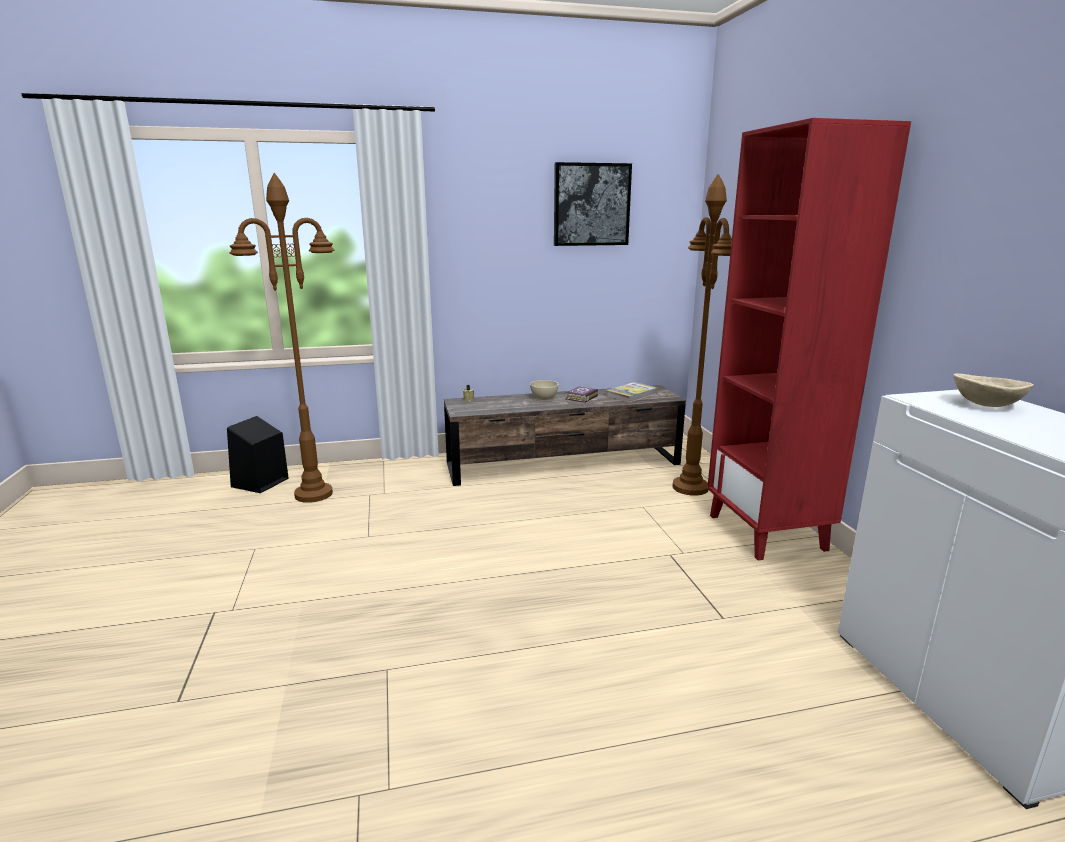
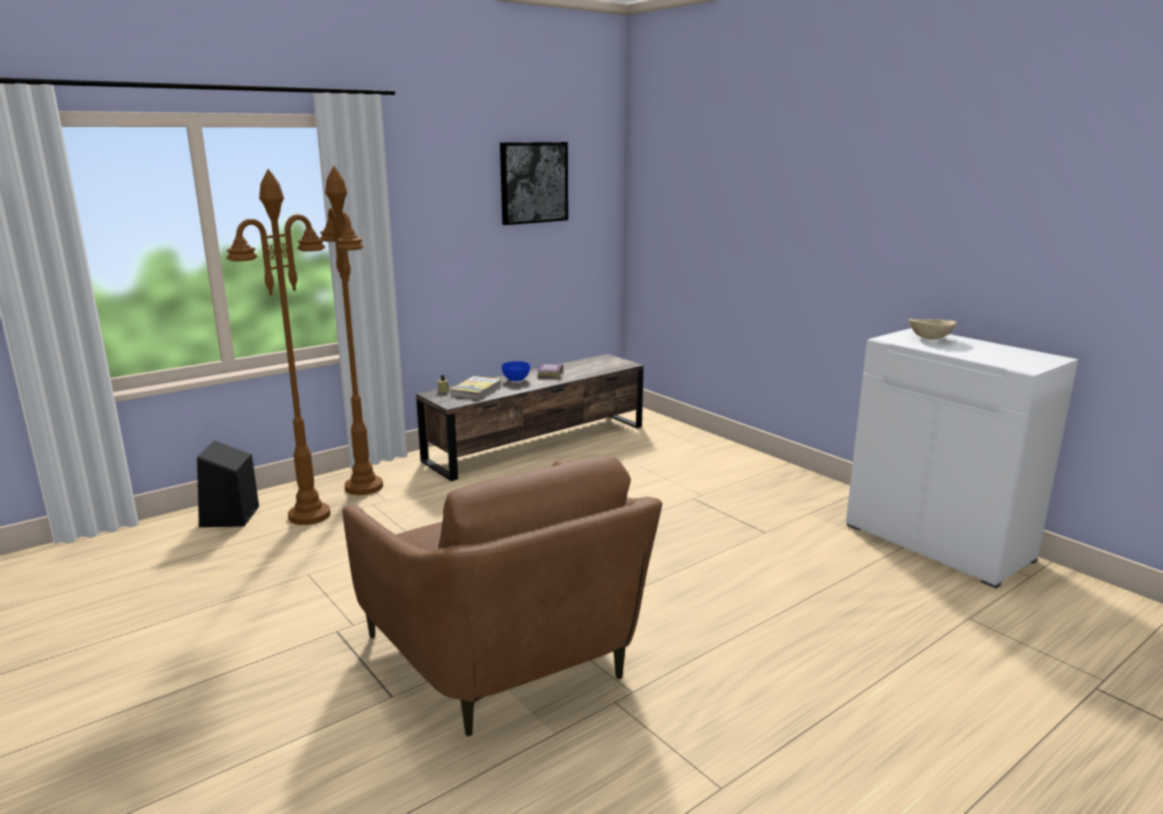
camera: 25 degrees left, 0 degrees up
beige bowl [530,380,559,400] -> blue bowl [501,361,530,381]
book [606,382,657,403] -> book moved to [450,376,502,399]
brown floor lamp [673,174,732,496] -> brown floor lamp moved to [320,166,383,495]
red bookcase [707,118,911,560] -> none
none -> brown armchair [343,456,662,737]

